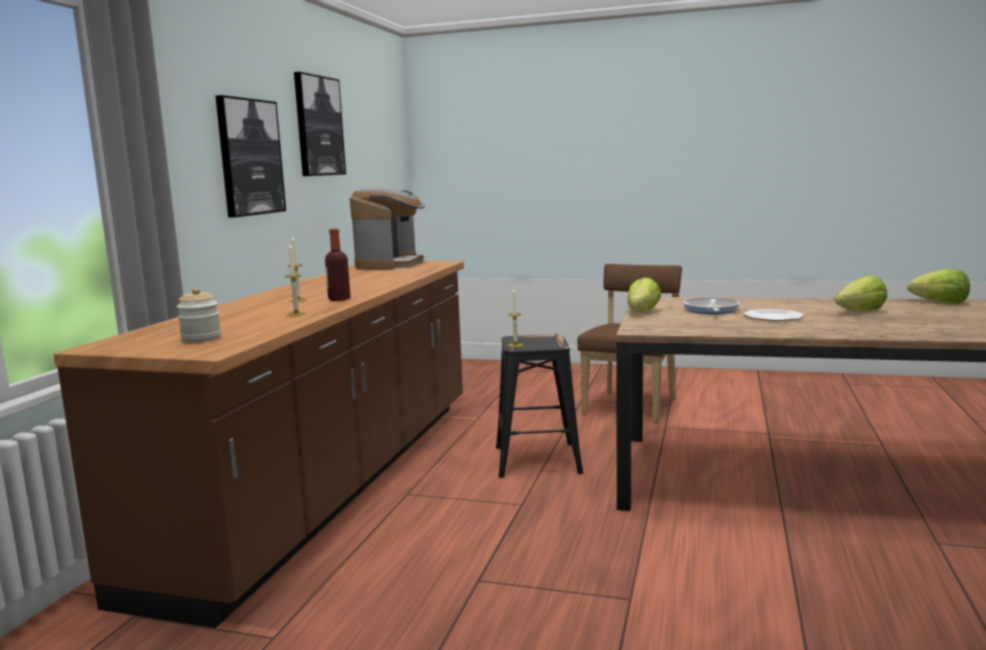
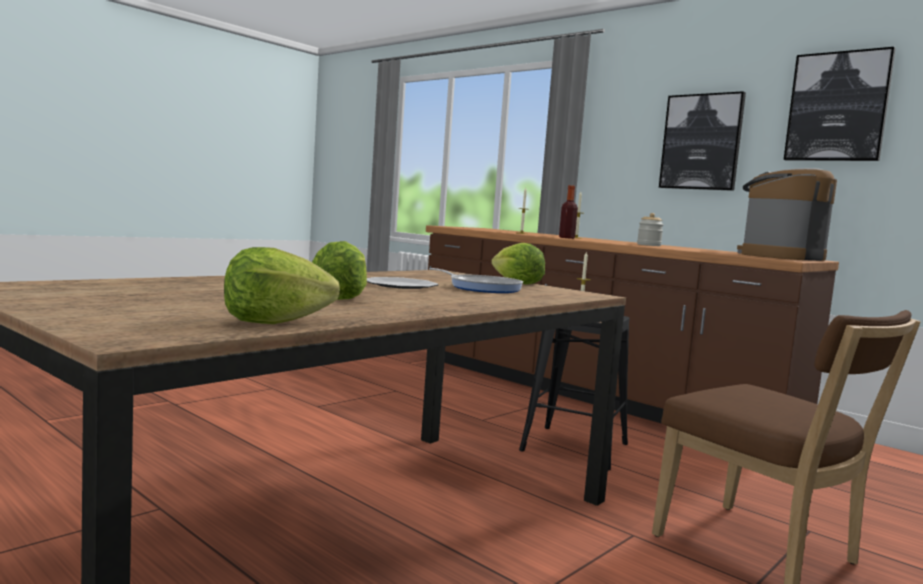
camera: 115 degrees right, 5 degrees down
jar [177,287,221,343] -> jar moved to [637,213,664,246]
coffee machine [350,188,425,270] -> coffee machine turned 105 degrees clockwise [737,168,837,261]

